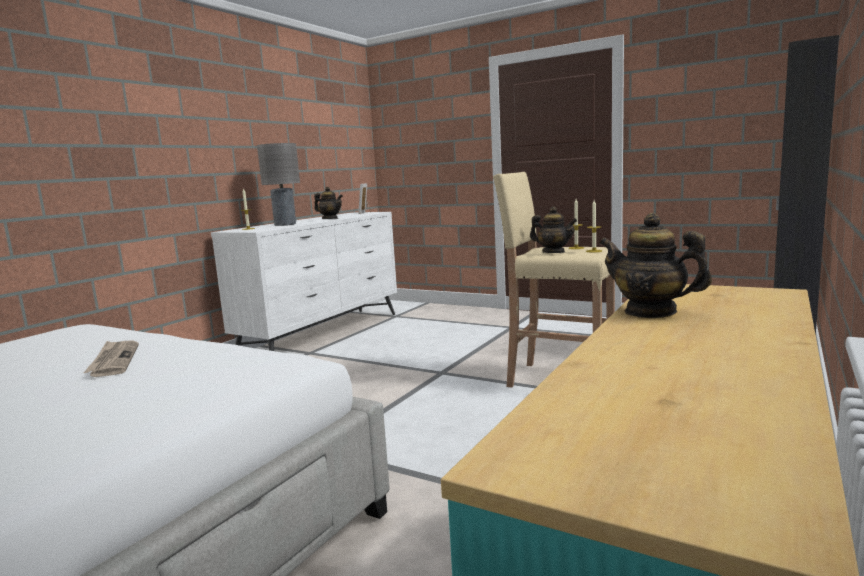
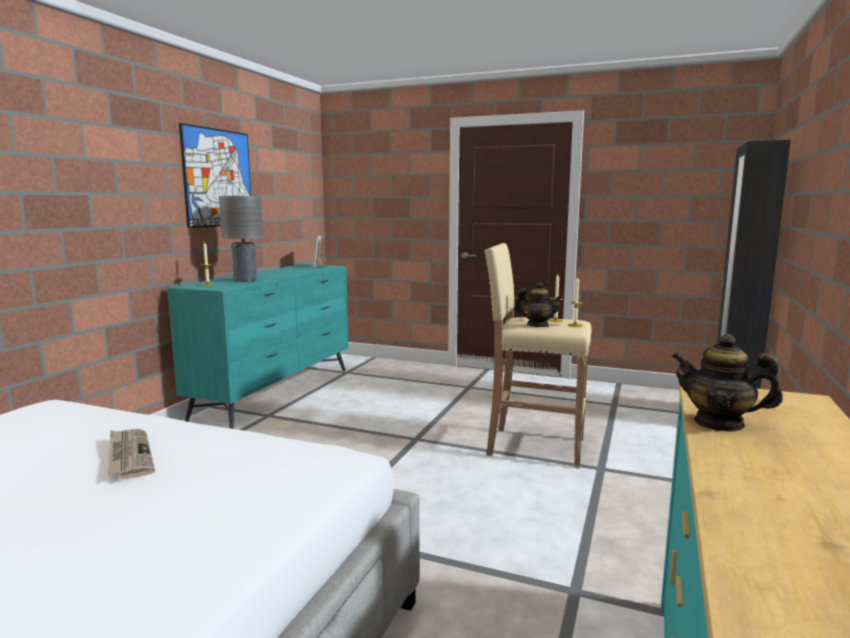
camera: 10 degrees left, 0 degrees up
white dresser [211,212,397,351] -> turquoise dresser [167,264,348,429]
teapot [314,187,343,219] -> none
none -> picture [179,123,251,228]

